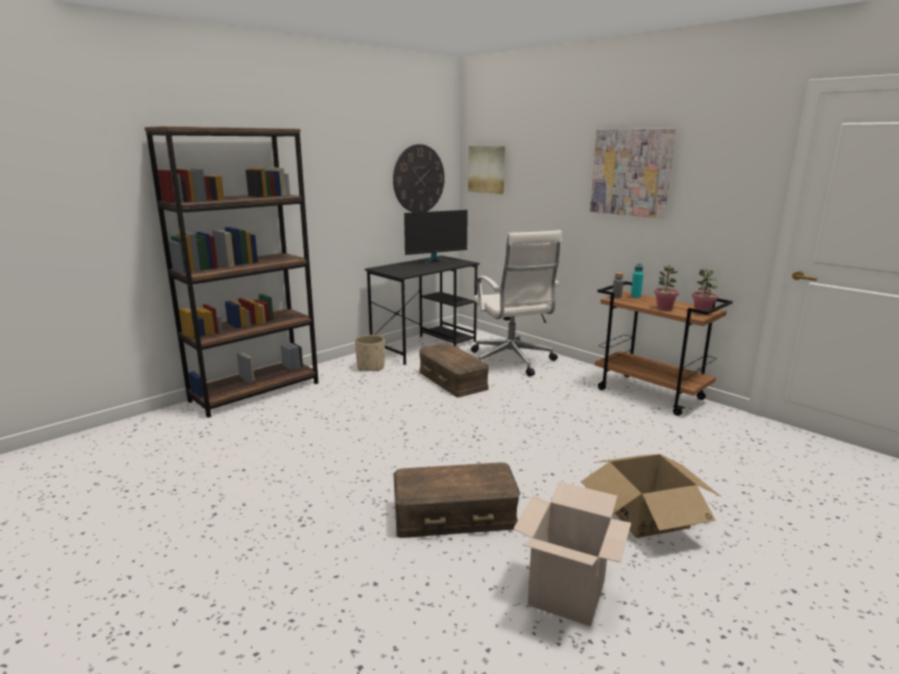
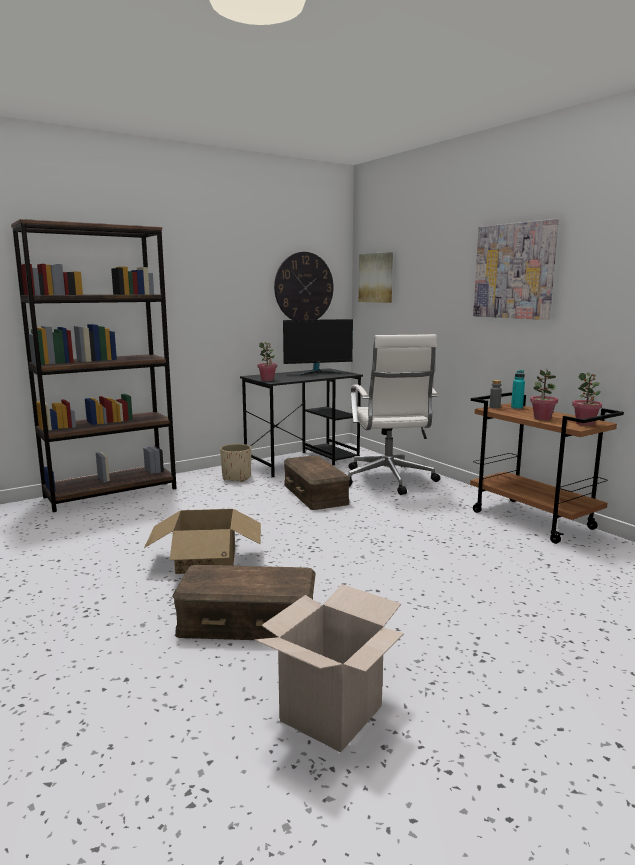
camera: 10 degrees right, 5 degrees down
cardboard box [581,454,721,538] -> cardboard box moved to [144,509,261,574]
none -> potted plant [257,342,277,381]

